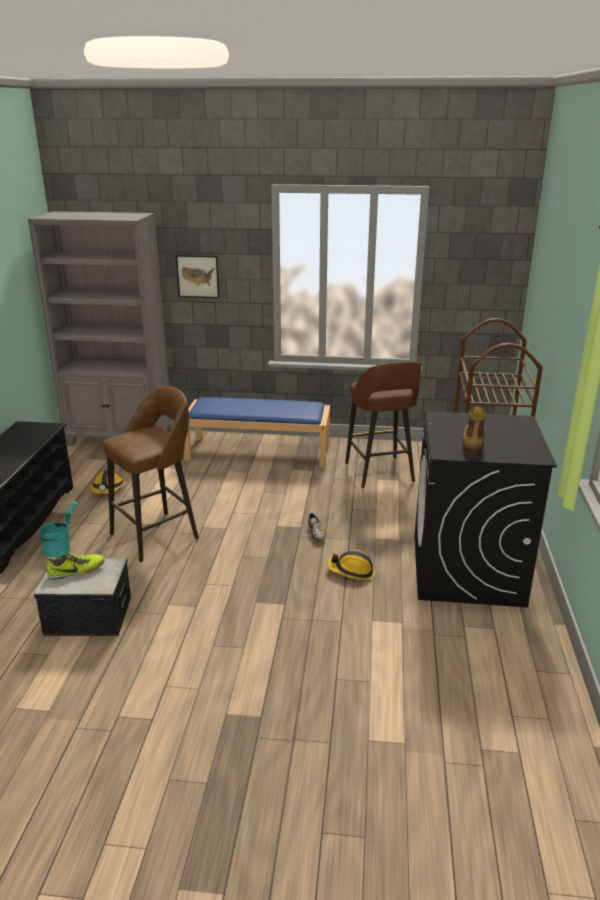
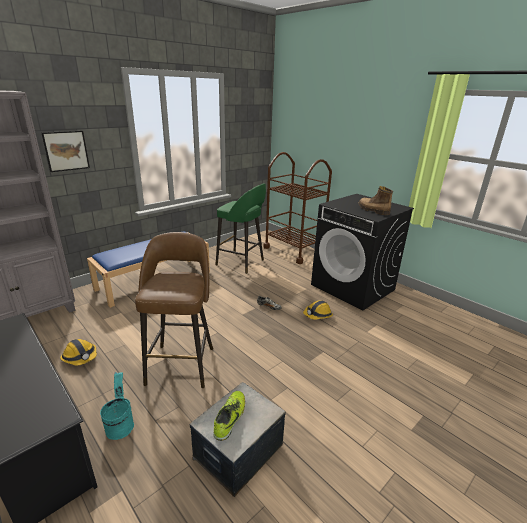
camera: 50 degrees left, 0 degrees up
brown stool [345,361,421,488] -> green stool [215,184,266,274]

